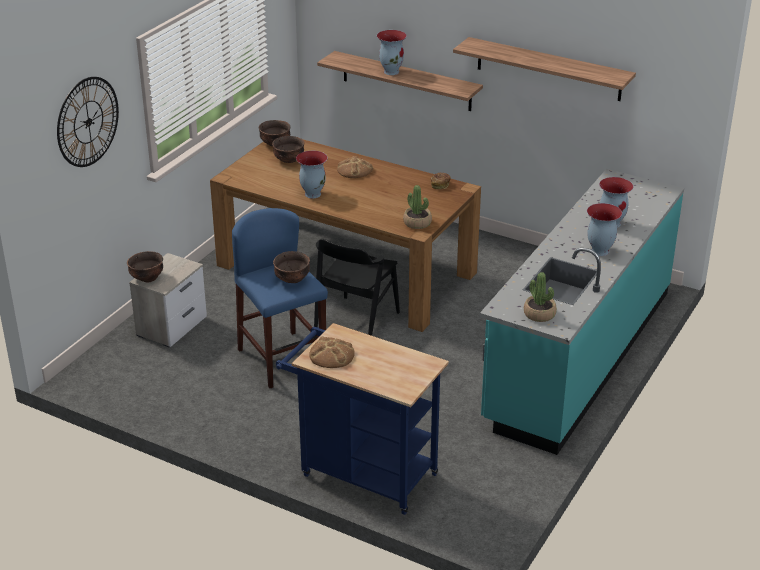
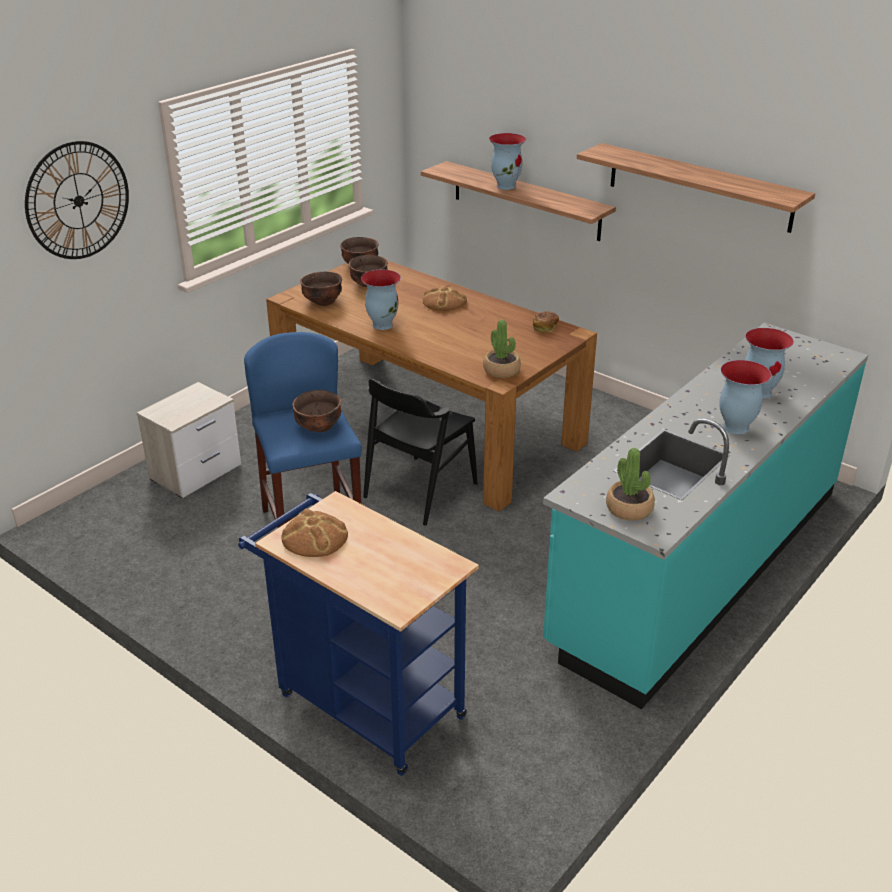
camera: 10 degrees right, 0 degrees up
brown bowl [127,251,163,282] -> brown bowl moved to [300,271,342,306]

